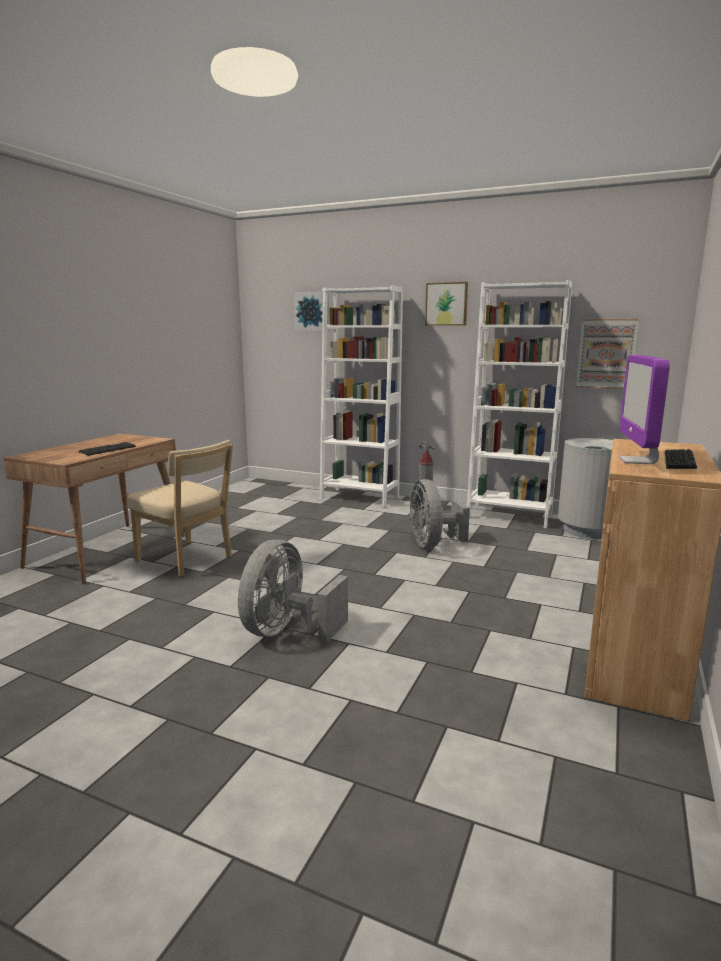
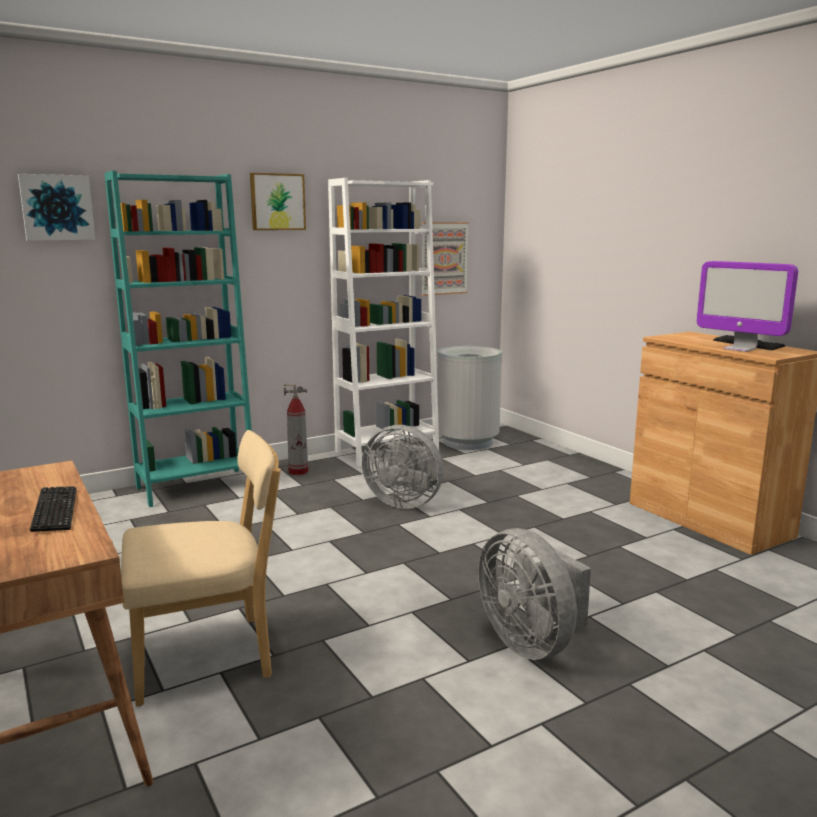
camera: 55 degrees left, 0 degrees up
white bookcase [320,285,403,508] -> turquoise bookcase [105,171,252,507]

